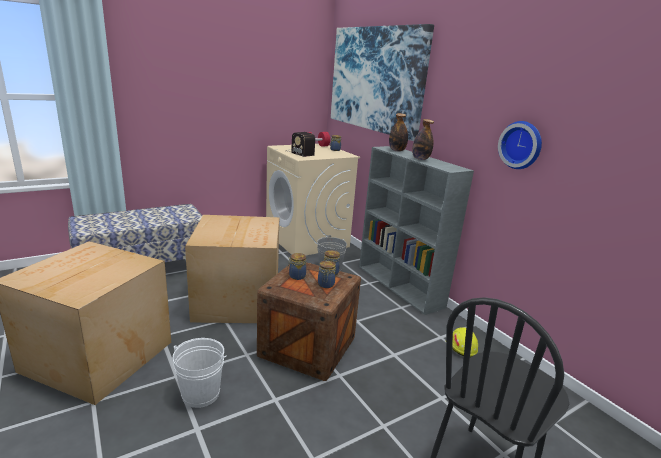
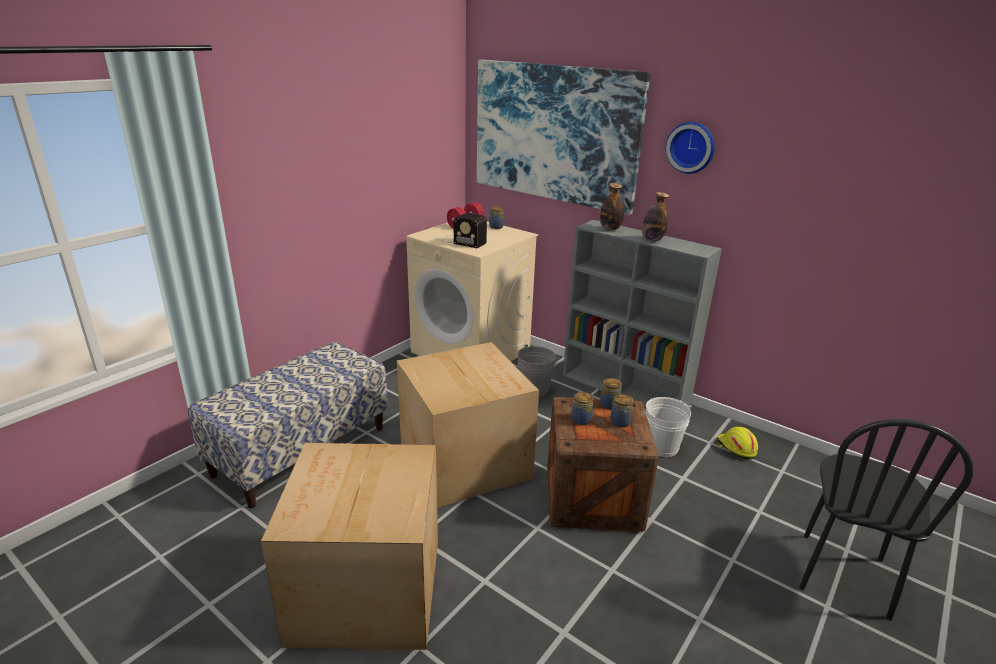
camera: 20 degrees left, 5 degrees up
white bucket [173,338,226,408] -> white bucket moved to [645,397,692,457]
wall clock [498,121,542,169] -> wall clock moved to [666,122,715,174]

